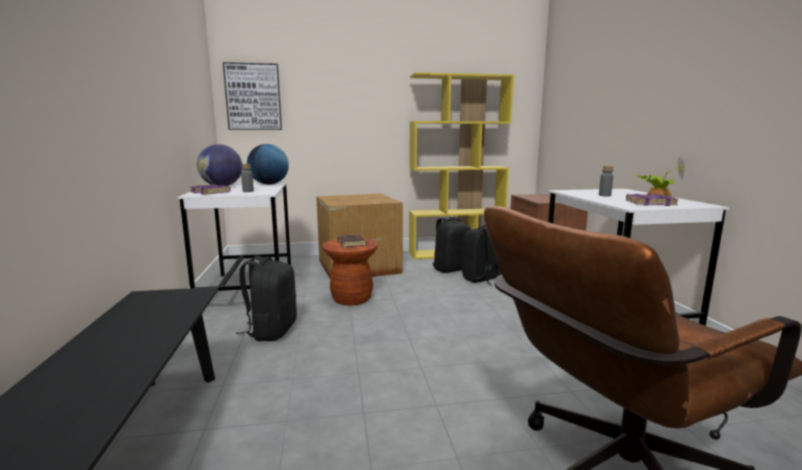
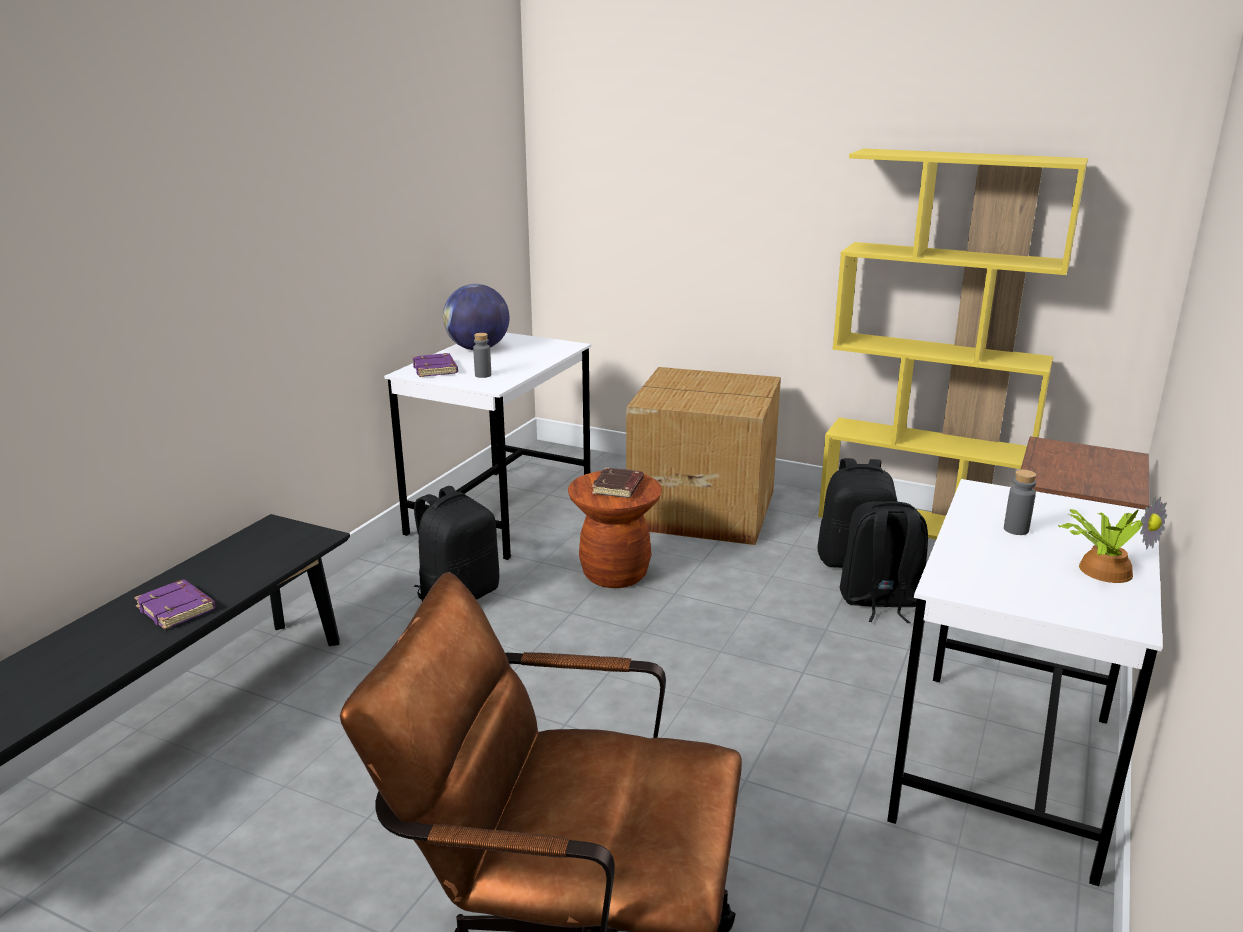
camera: 35 degrees right, 10 degrees up
picture [223,62,282,130] -> none
globe [247,144,289,185] -> none
purple book [626,194,679,206] -> purple book moved to [134,579,216,630]

